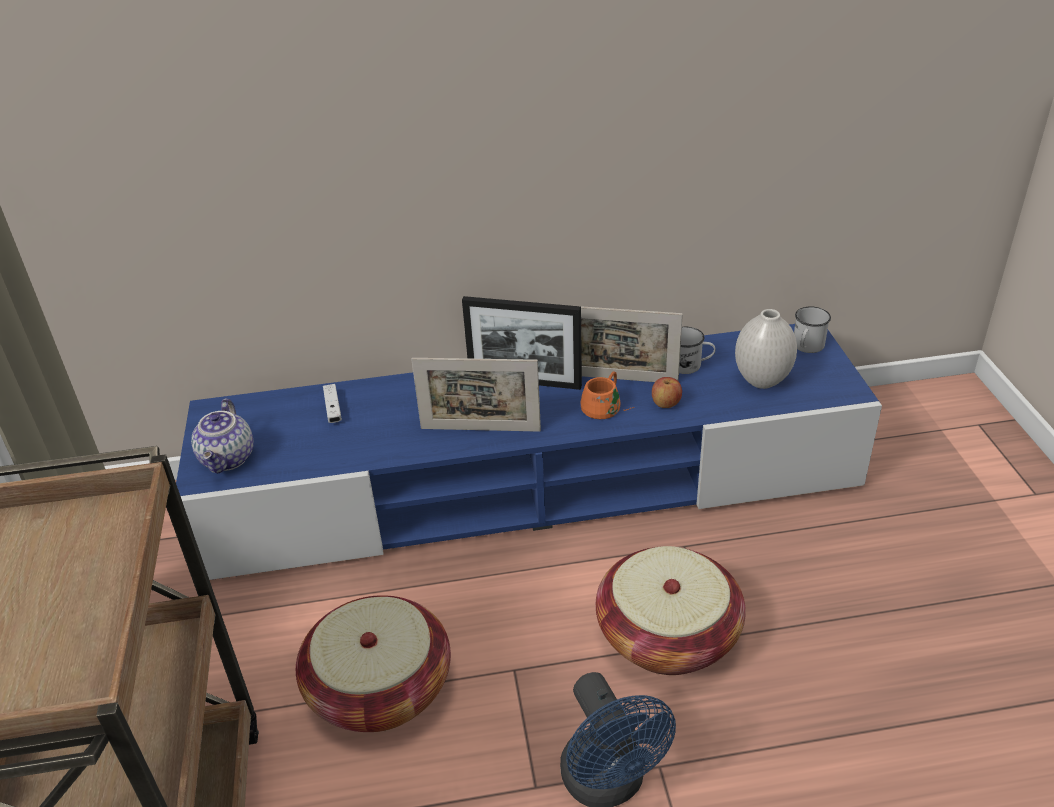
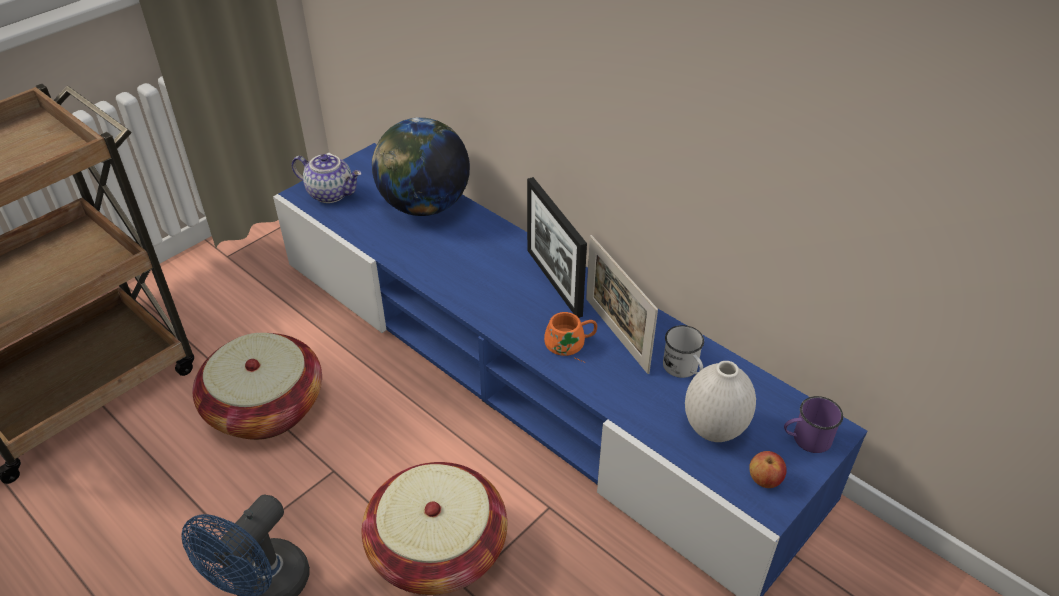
camera: 50 degrees right, 5 degrees up
teapot [191,398,253,474] -> teapot turned 120 degrees counterclockwise [292,154,362,203]
white game controller [323,384,342,423] -> globe [372,117,470,216]
picture frame [411,358,541,432] -> none
apple [652,377,682,408] -> apple moved to [749,451,787,488]
white mug [794,306,831,353] -> purple mug [784,396,843,453]

